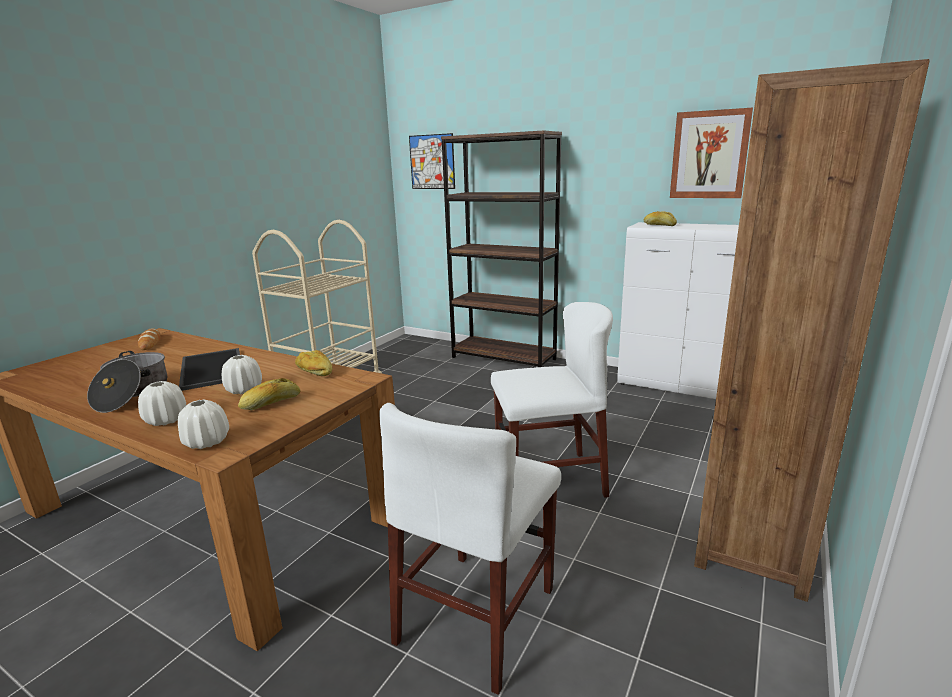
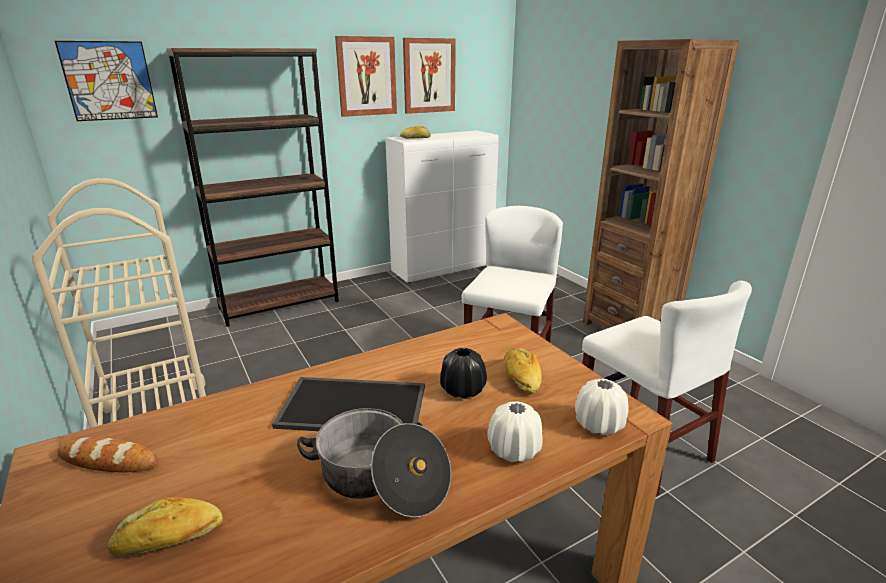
camera: 60 degrees left, 5 degrees up
white vase [222,355,262,394] -> black vase [440,348,487,399]
bread [295,350,332,376] -> bread moved to [108,497,223,556]
none -> picture [335,36,397,117]

